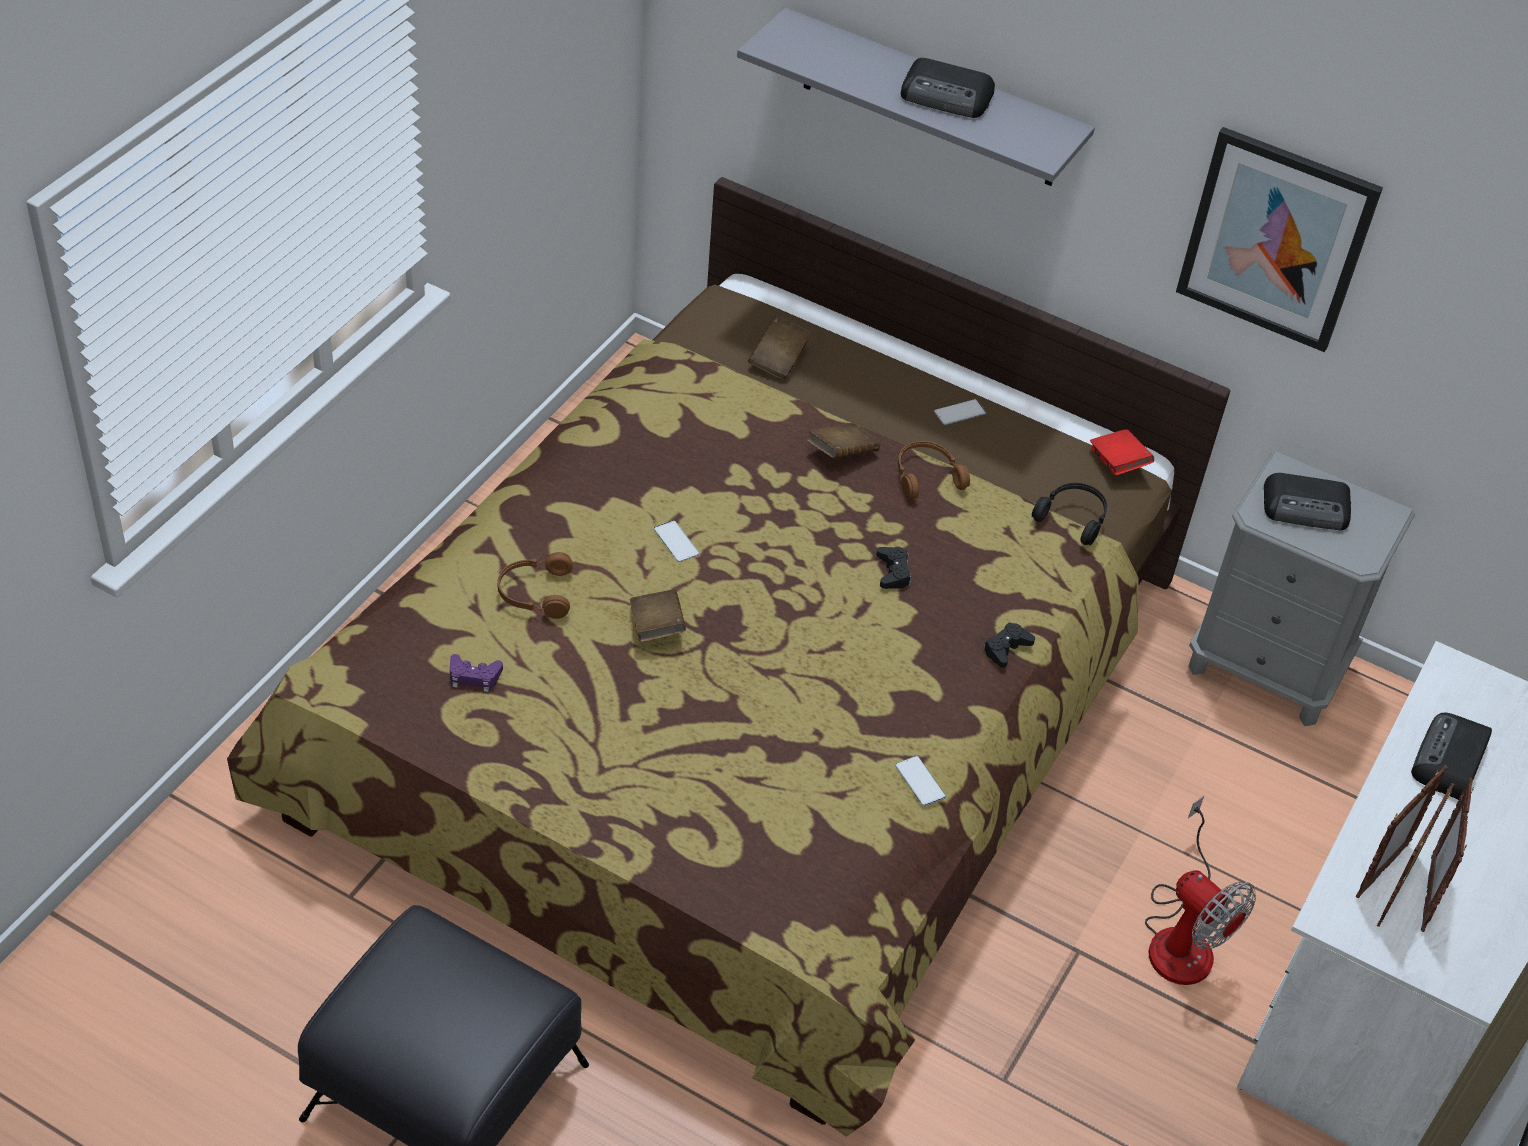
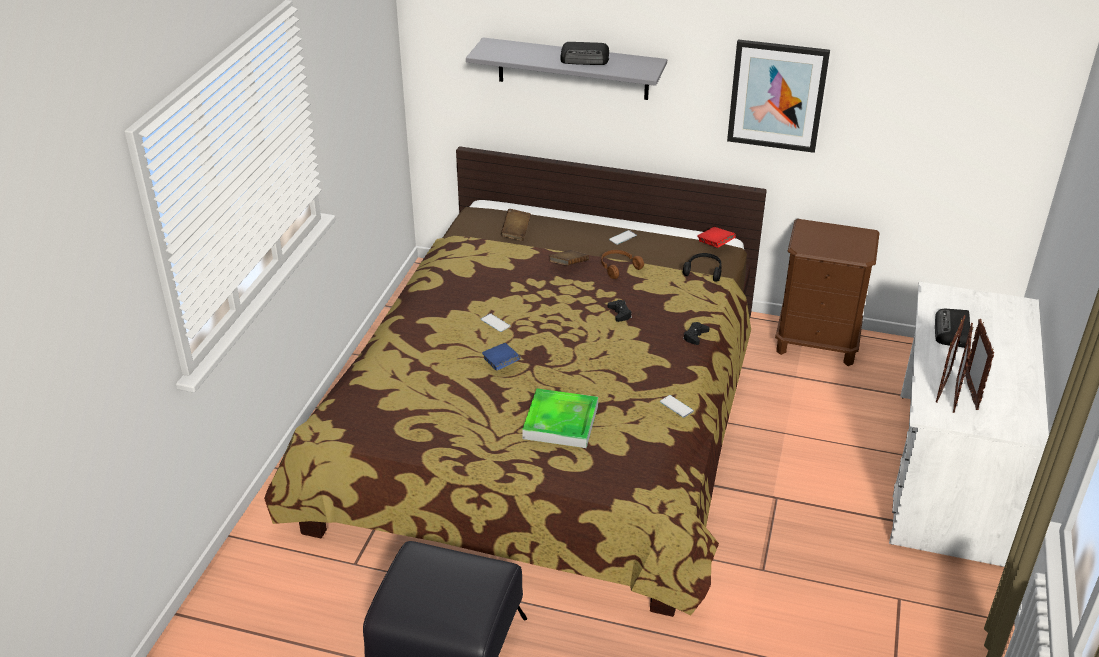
camera: 10 degrees left, 10 degrees down
purple game controller [450,654,503,692] -> none
brown headphones [498,552,573,619] -> none
brown book [630,590,686,642] -> blue book [482,343,521,371]
fan [1145,796,1256,985] -> none
grey nightstand [1189,452,1415,726] -> brown nightstand [775,219,879,366]
radio [1264,473,1351,531] -> none
none -> tray [522,389,598,448]

